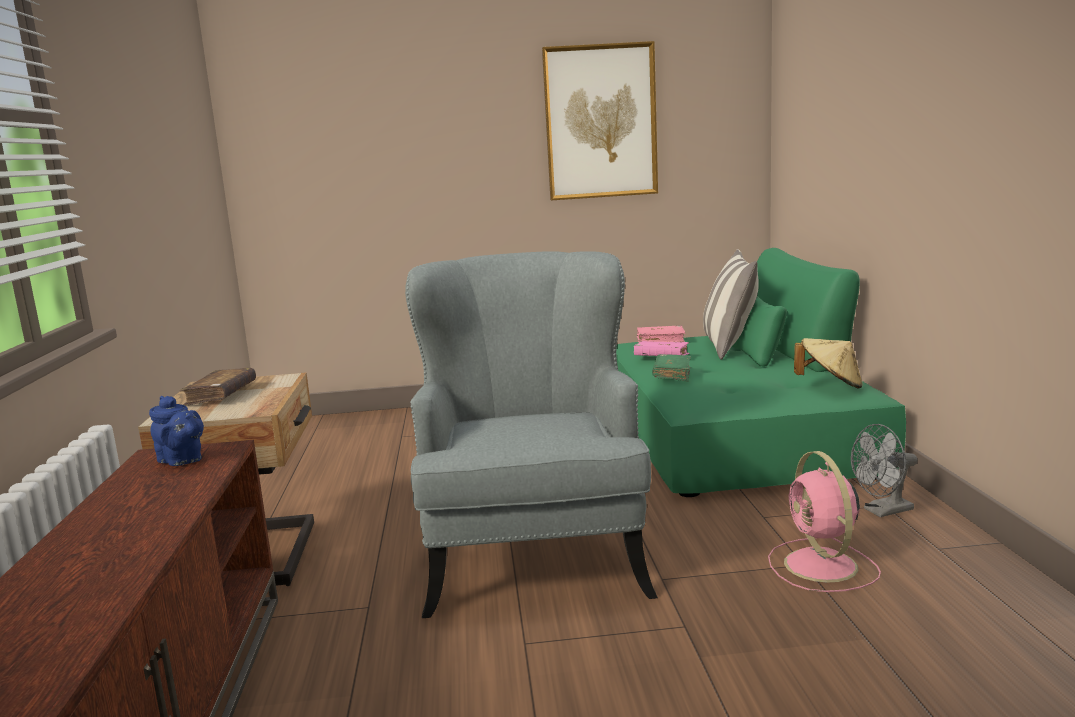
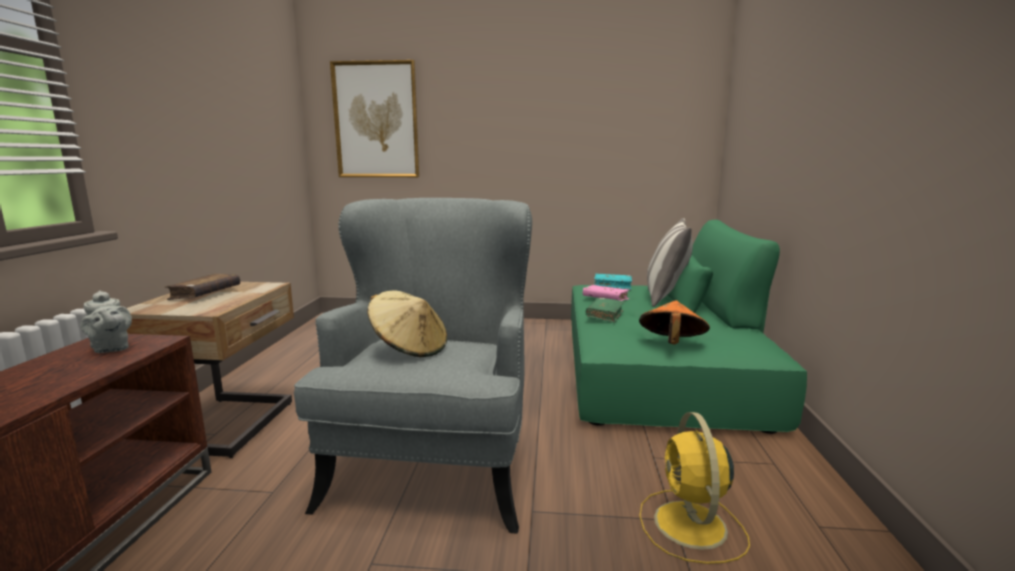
camera: 10 degrees right, 0 degrees up
blue teapot [149,396,204,466] -> grey teapot [80,291,132,353]
picture [542,41,658,200] -> picture moved to [330,60,419,177]
pink book [637,325,686,343] -> turquoise book [594,274,632,290]
pink fan [768,451,881,592] -> yellow fan [639,412,750,564]
beige hat [794,338,863,389] -> beige hat moved to [367,291,447,357]
grey fan [851,424,918,517] -> none
none -> orange hat [639,300,710,345]

